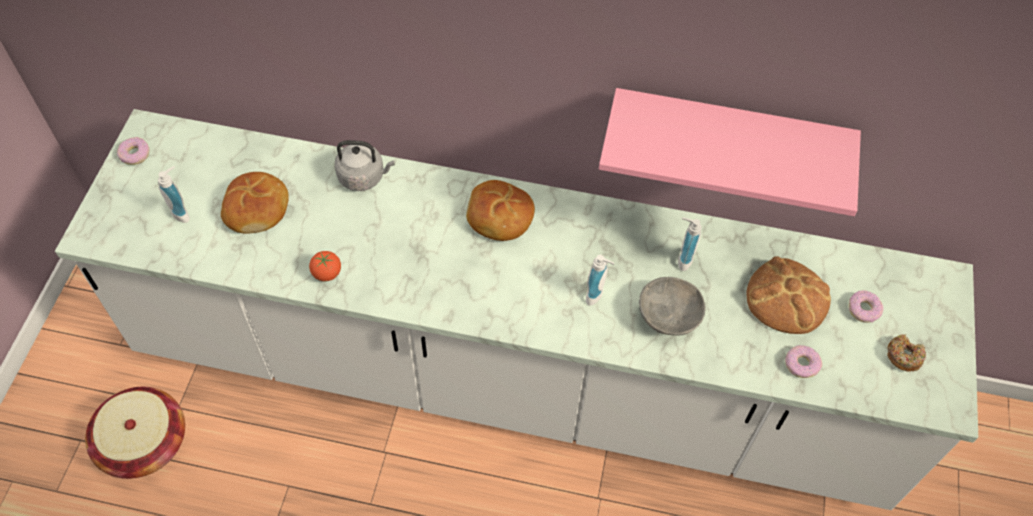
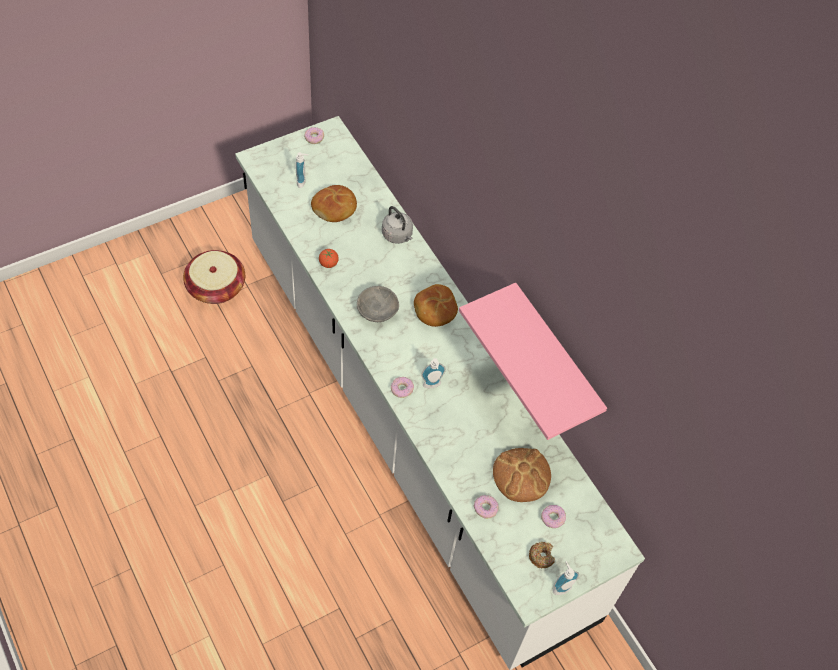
camera: 45 degrees right, 0 degrees up
grey bowl [639,277,705,336] -> grey bowl moved to [357,286,399,322]
soap dispenser [678,217,702,271] -> soap dispenser moved to [553,561,579,595]
none -> donut [391,377,414,398]

